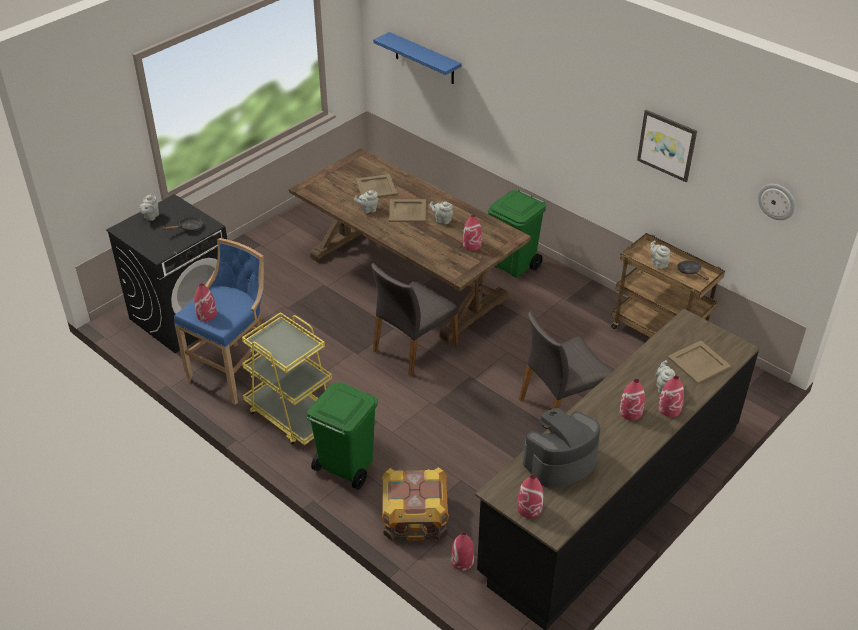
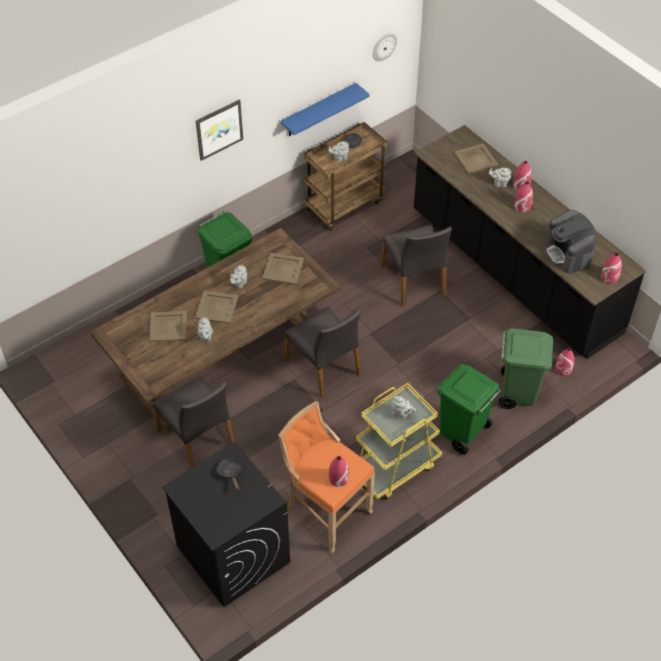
camera: 80 degrees left, 10 degrees up
grey teapot [139,194,159,221] -> grey teapot moved to [391,396,416,419]
blue stool [174,238,264,405] -> orange stool [278,401,375,553]
blue shelf [373,32,462,84] -> blue shelf moved to [281,83,370,136]
crate [381,467,449,541] -> green trash can [499,328,553,409]
red vase [463,215,482,251] -> beige tray [262,253,304,285]
picture [637,110,697,182] -> picture moved to [196,100,243,161]
none -> grey chair [153,376,235,468]

